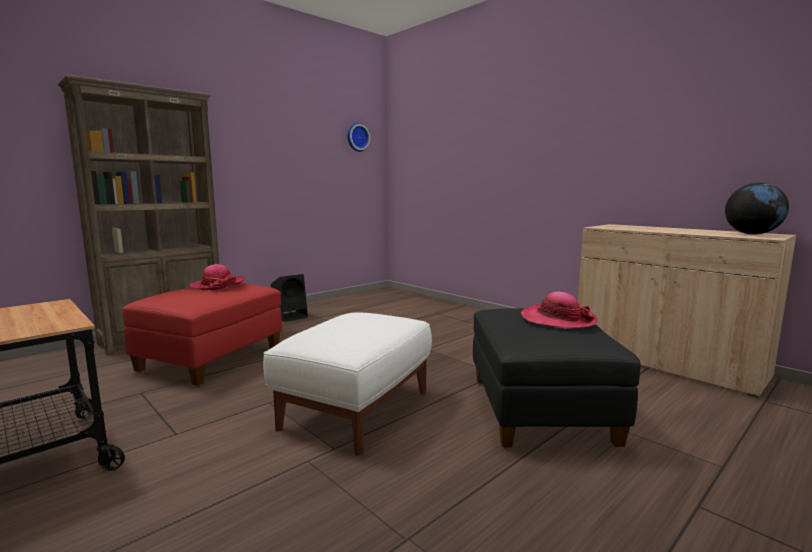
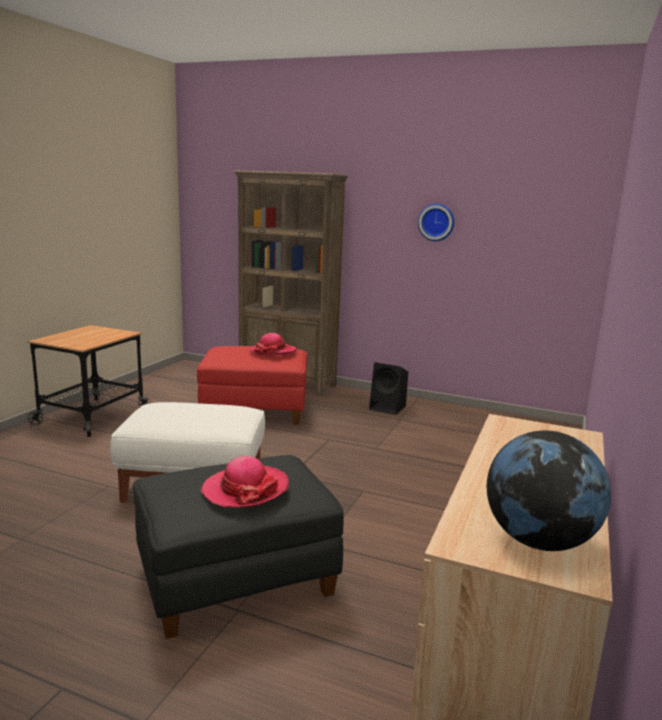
camera: 65 degrees right, 5 degrees up
wall clock [347,123,370,152] -> wall clock moved to [418,204,454,241]

